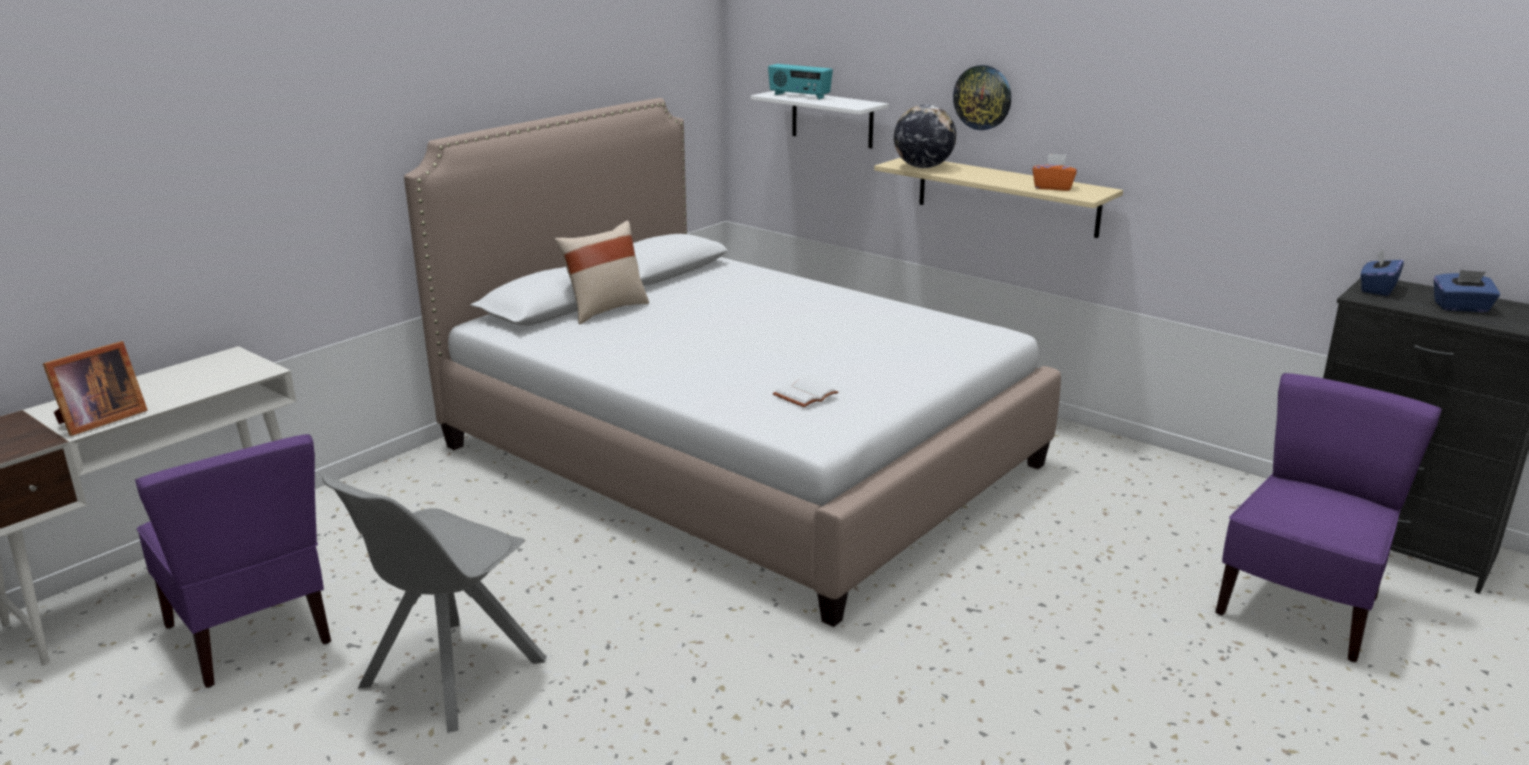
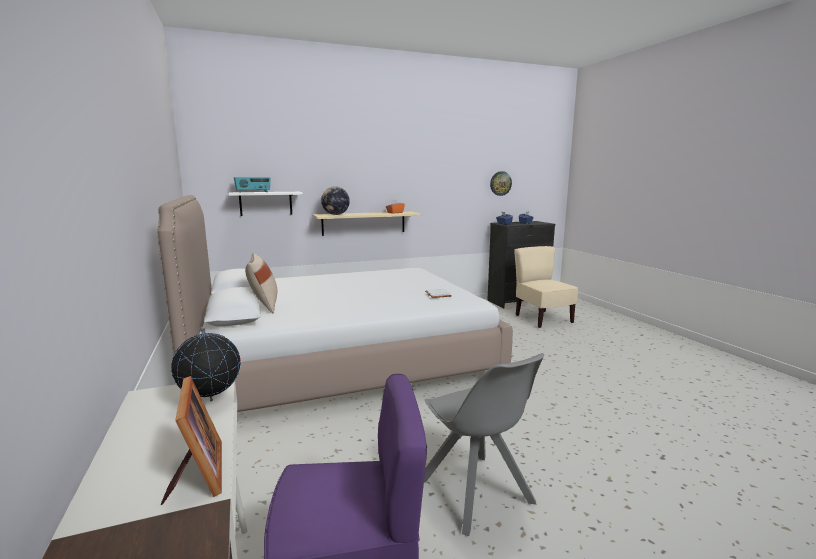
camera: 60 degrees left, 10 degrees down
wall clock [953,65,1011,130] -> wall clock moved to [490,171,512,196]
purple chair [1215,373,1442,662] -> beige chair [515,246,578,328]
none -> globe [171,327,241,401]

